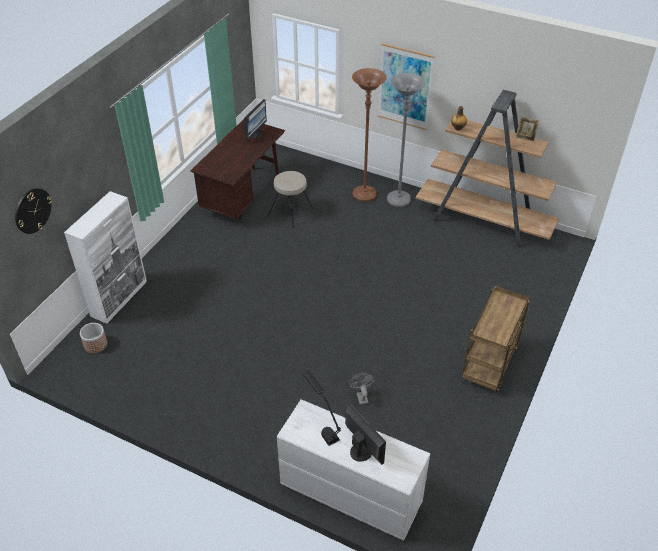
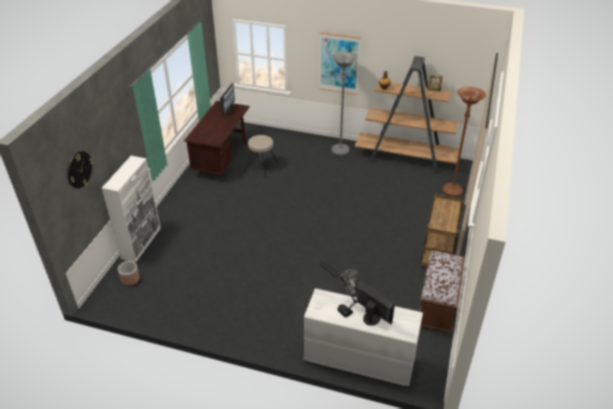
camera: 10 degrees left, 5 degrees down
brown floor lamp [352,68,387,202] -> brown floor lamp moved to [443,87,486,197]
none -> brown bench [420,250,465,333]

